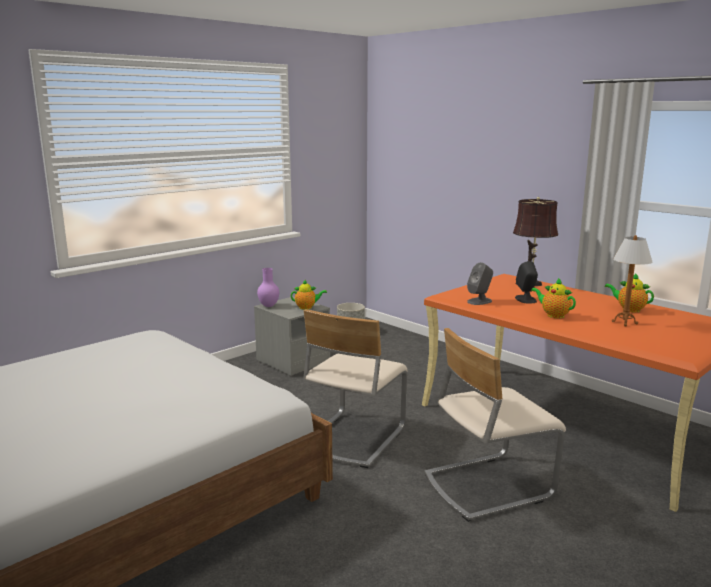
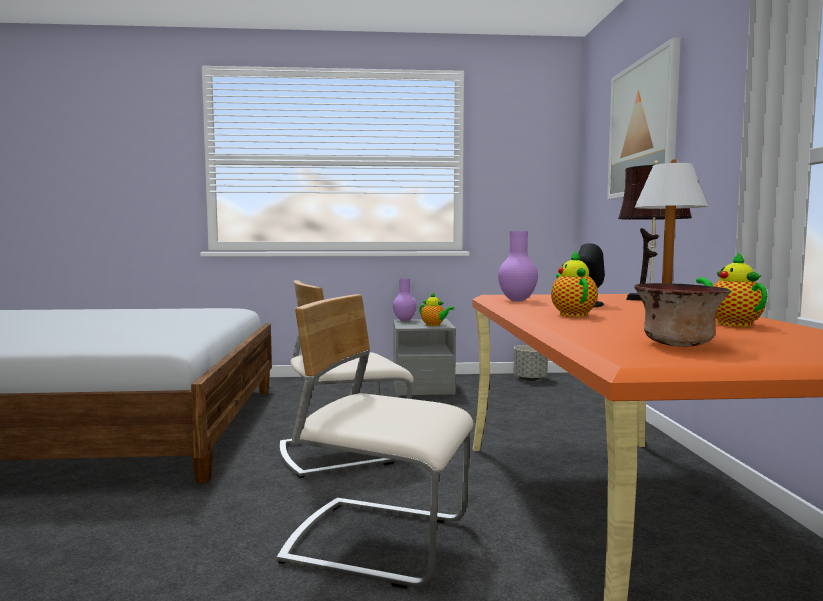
camera: 40 degrees right, 10 degrees down
grey speaker [467,262,493,305] -> purple vase [498,231,538,301]
none -> picture [607,37,681,199]
none -> bowl [634,283,731,347]

